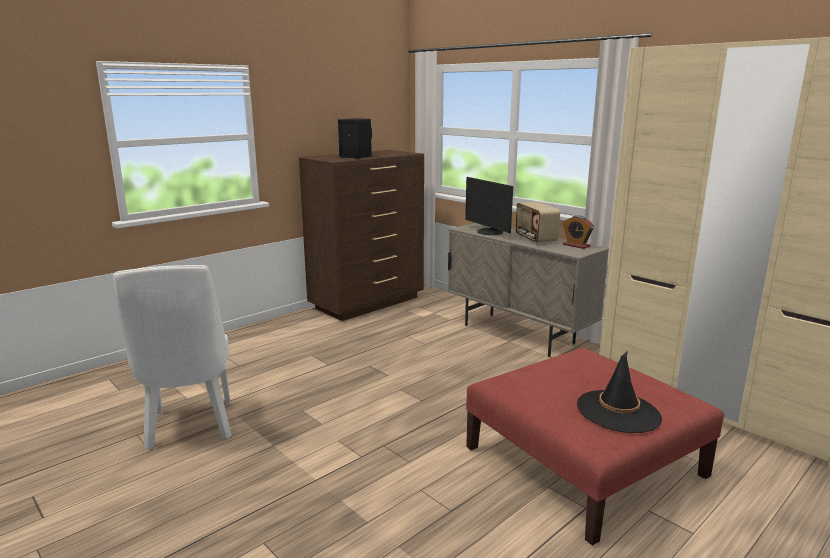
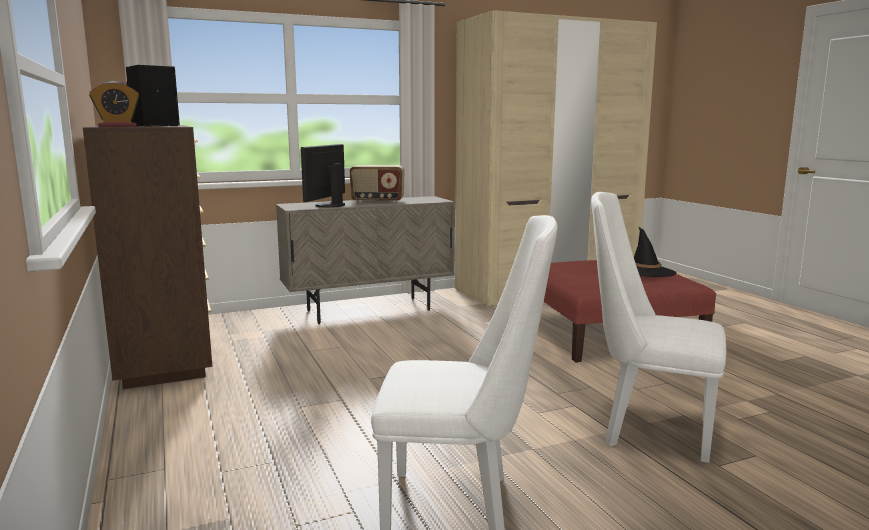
camera: 70 degrees left, 5 degrees down
monitor [465,177,513,235] -> monitor turned 120 degrees clockwise [301,144,345,208]
alarm clock [563,216,594,249] -> alarm clock moved to [89,81,139,127]
none -> white chair [591,192,726,463]

